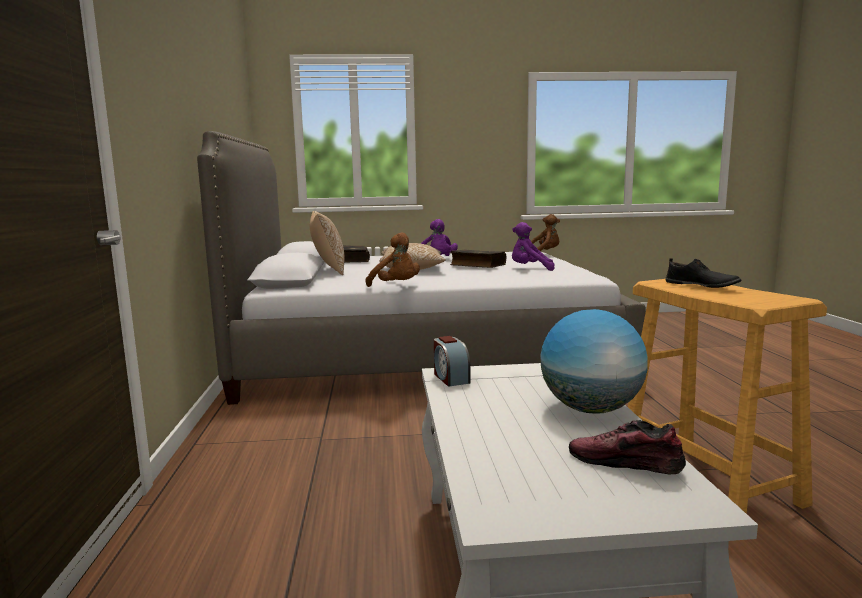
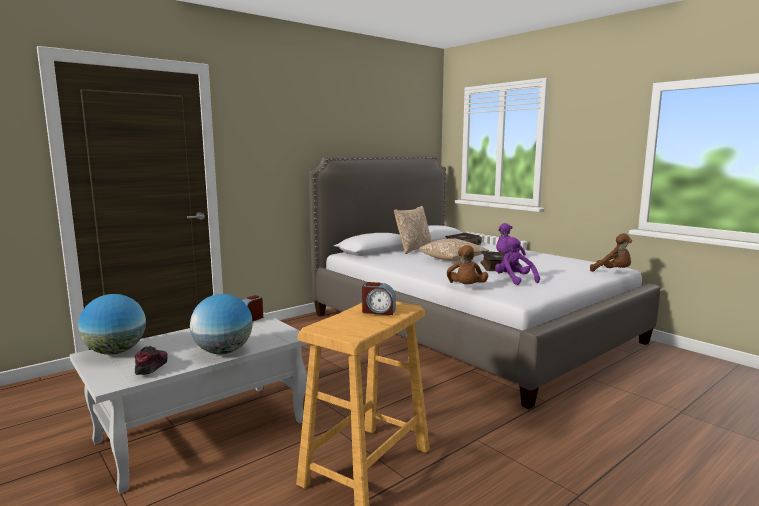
camera: 55 degrees right, 0 degrees up
brown plush toy [365,233,420,287] -> brown plush toy moved to [447,245,488,284]
black shoe [666,258,741,288] -> alarm clock [362,282,396,315]
none -> globe [78,294,146,355]

